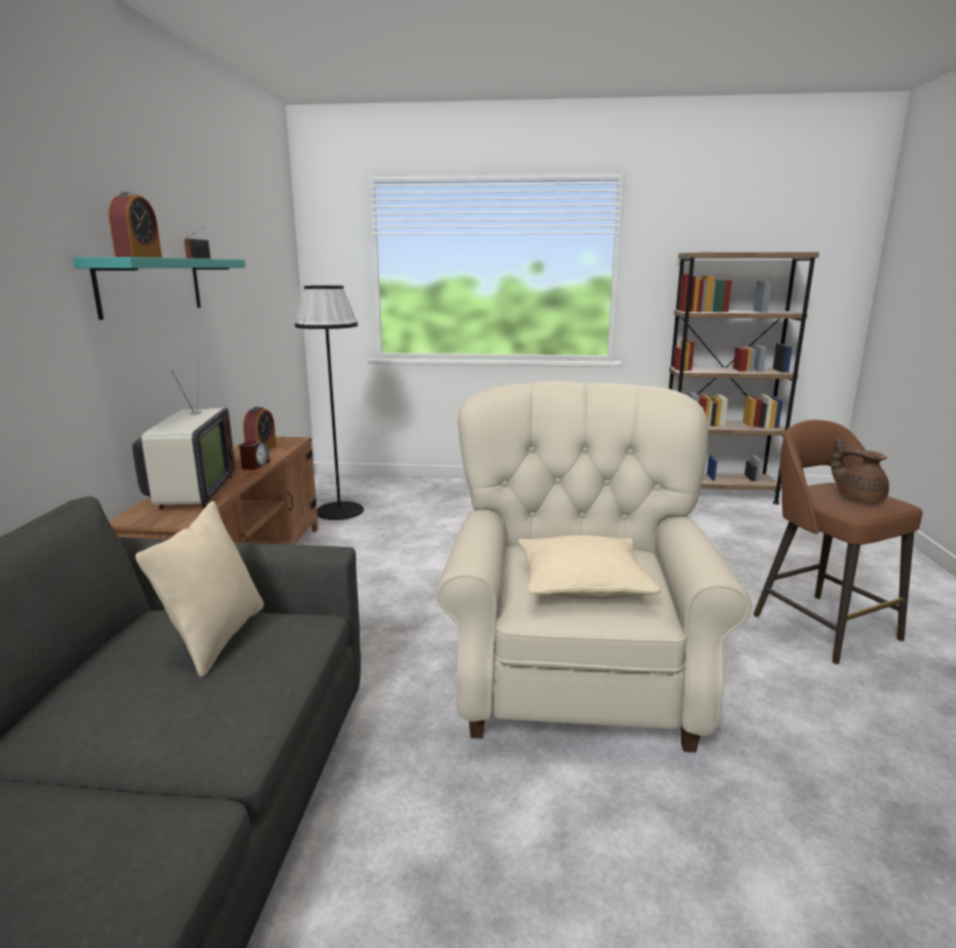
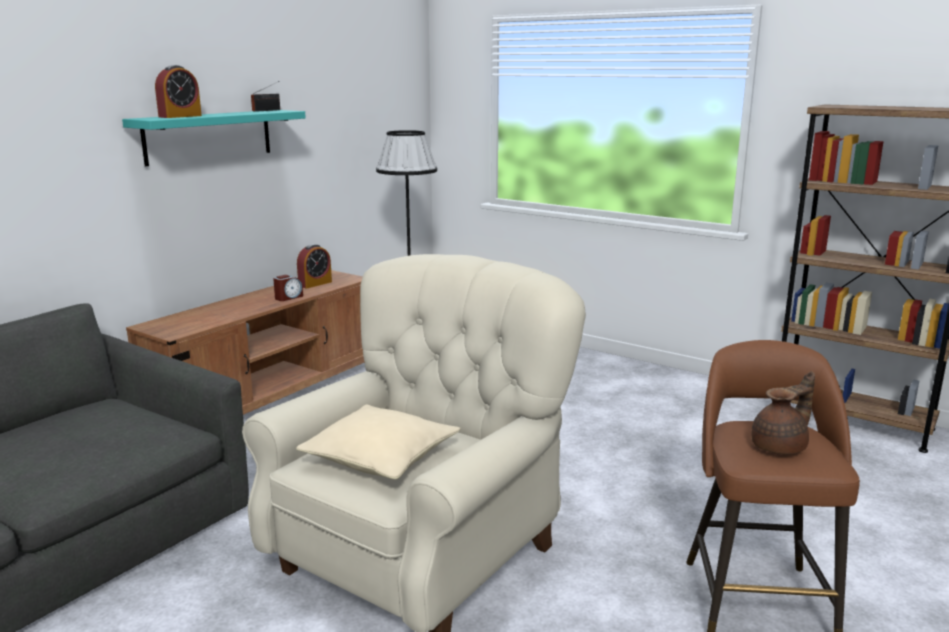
camera: 30 degrees right, 0 degrees up
television [132,355,235,510] -> none
beige pillow [135,501,264,678] -> none
brown teapot [831,437,889,502] -> brown teapot turned 75 degrees clockwise [751,371,815,454]

